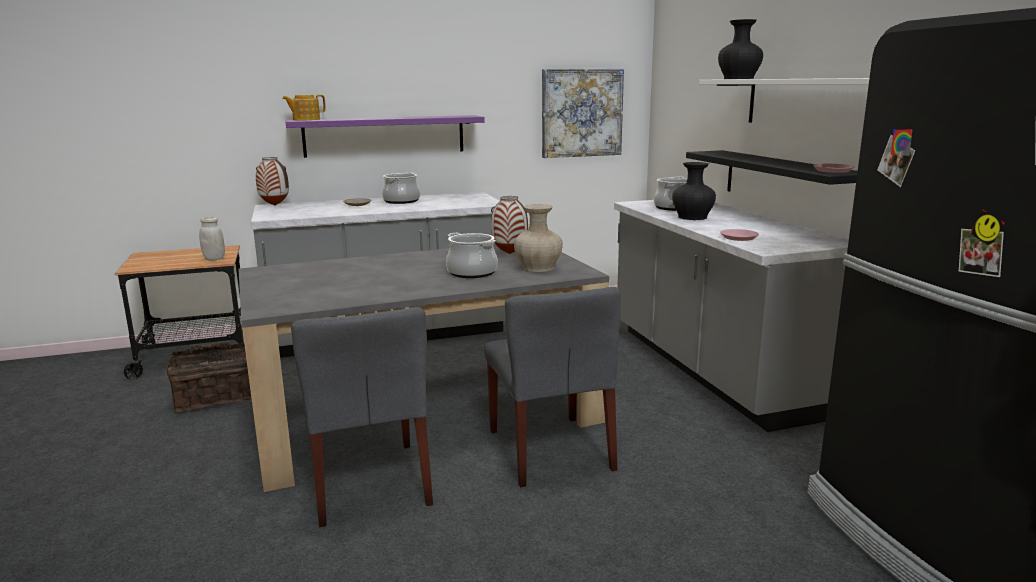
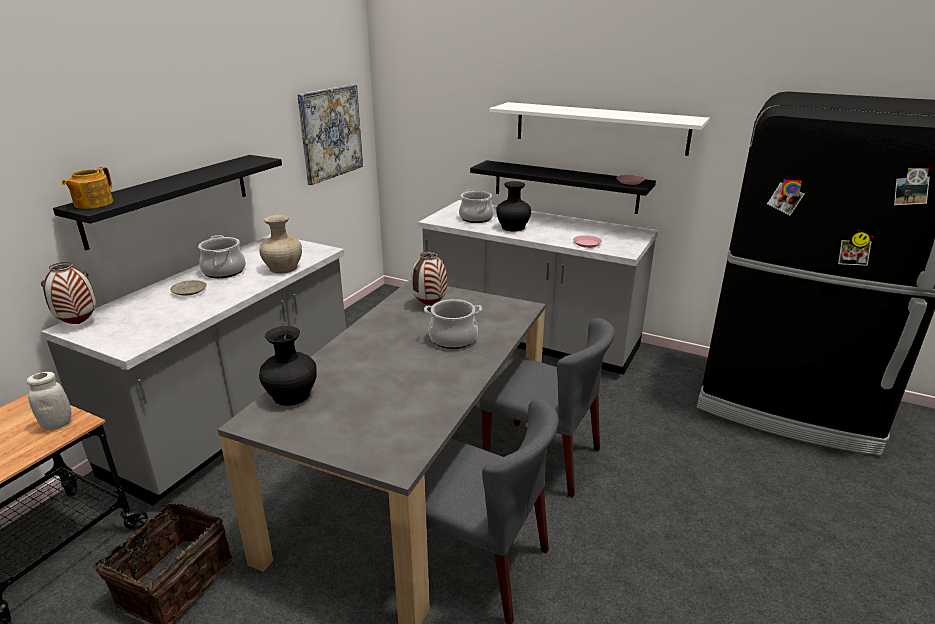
camera: 45 degrees left, 10 degrees up
purple shelf [286,115,485,158] -> black shelf [53,155,282,250]
beige vase [514,204,563,272] -> beige vase moved to [259,214,302,274]
black vase [718,19,763,79] -> black vase moved to [259,326,317,406]

